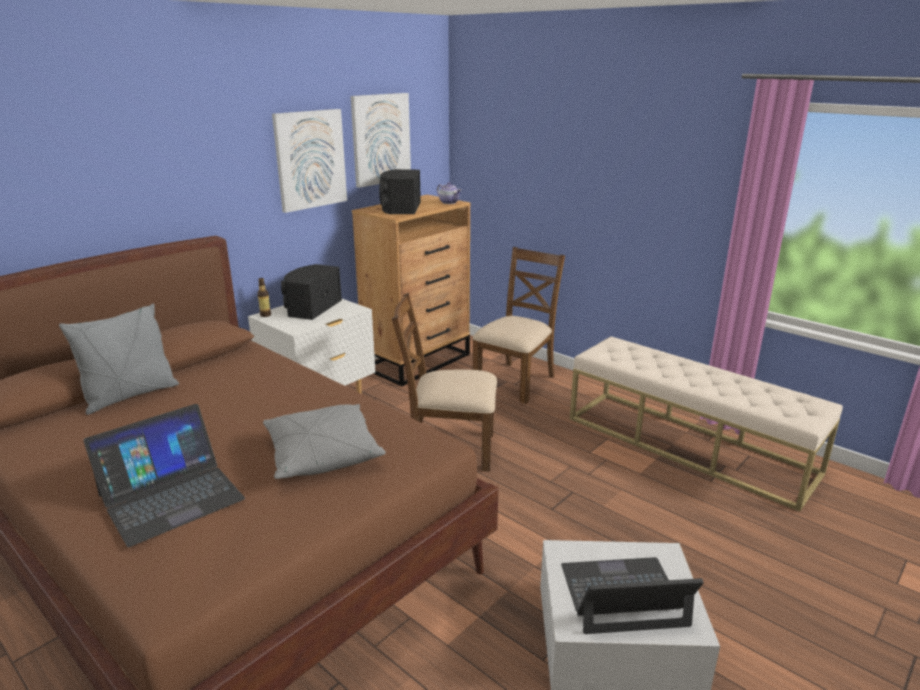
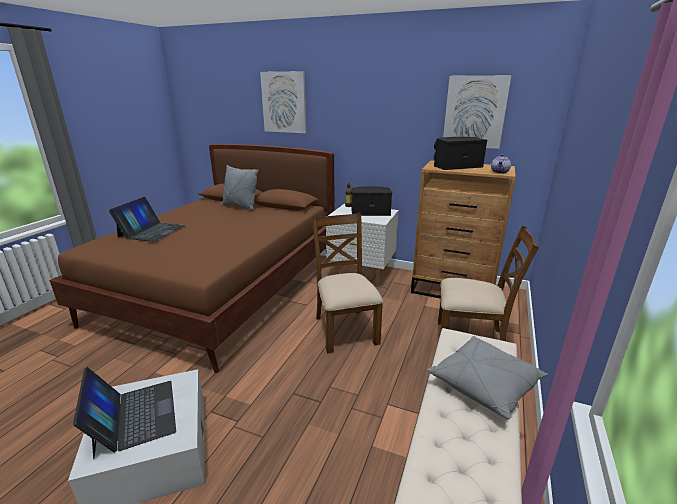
camera: 70 degrees right, 0 degrees up
laptop [83,404,245,547] -> laptop turned 105 degrees counterclockwise [109,197,185,242]
grey pillow [263,404,386,479] -> grey pillow moved to [427,336,548,420]
picture [272,109,347,213] -> picture moved to [260,71,307,133]

